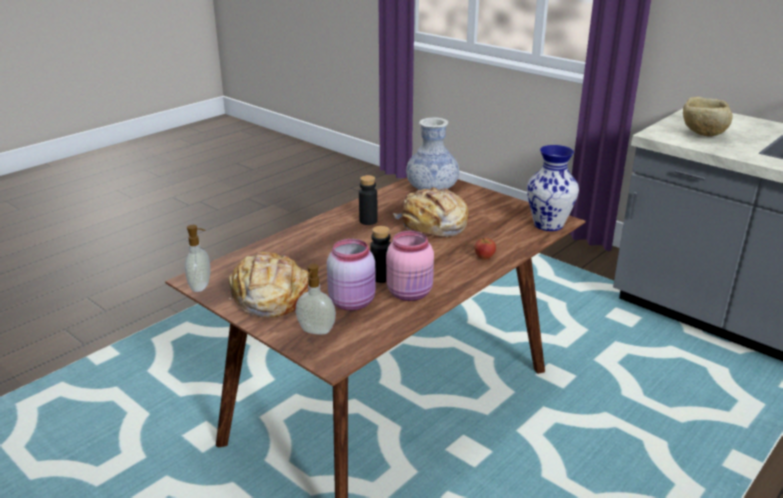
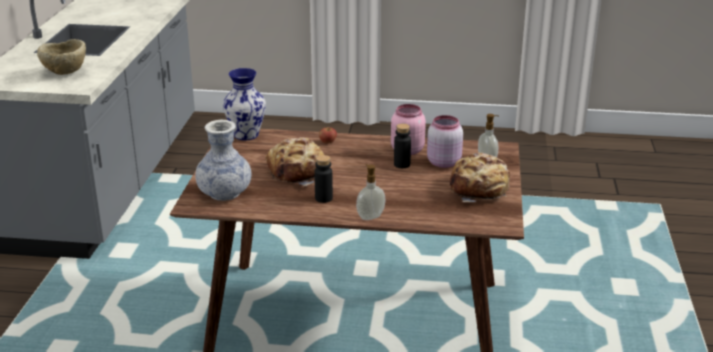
camera: 125 degrees left, 0 degrees up
soap dispenser [185,225,210,292] -> soap dispenser moved to [356,164,385,220]

